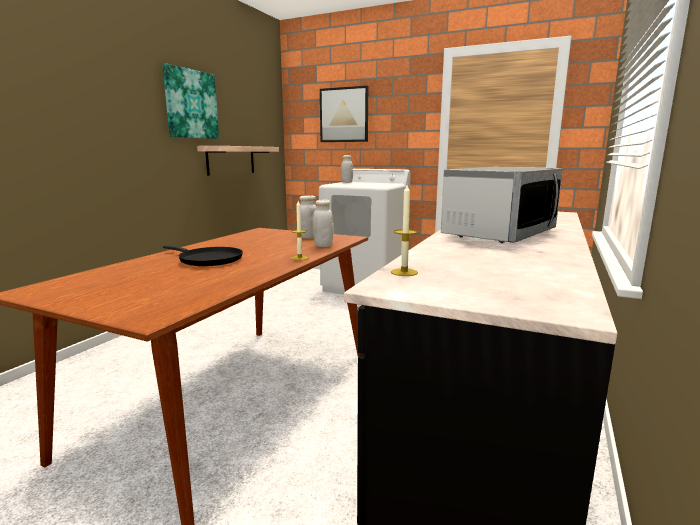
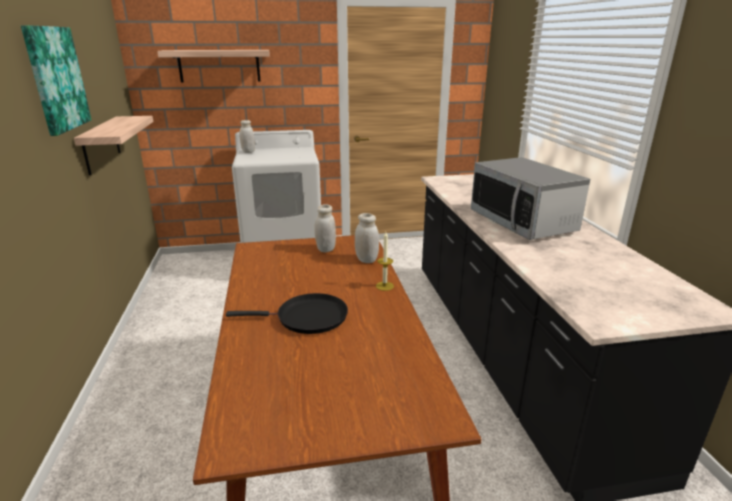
camera: 35 degrees left, 10 degrees up
picture [320,86,368,142] -> shelf [157,50,270,83]
candle [391,185,418,276] -> none
microwave [441,167,563,243] -> microwave turned 150 degrees clockwise [471,157,590,240]

